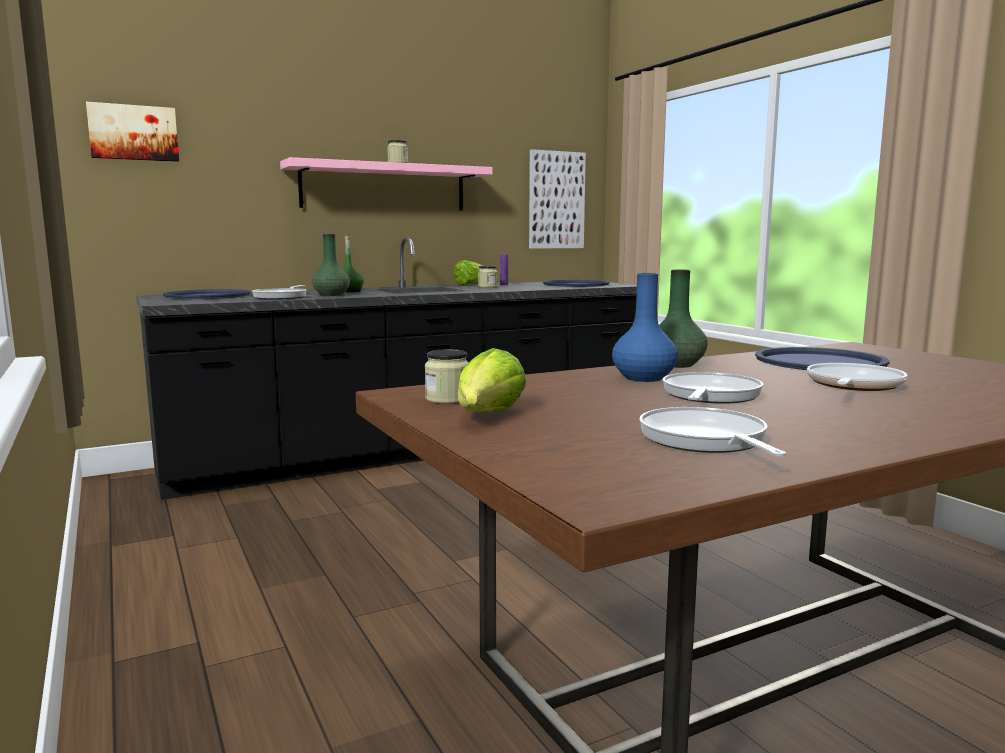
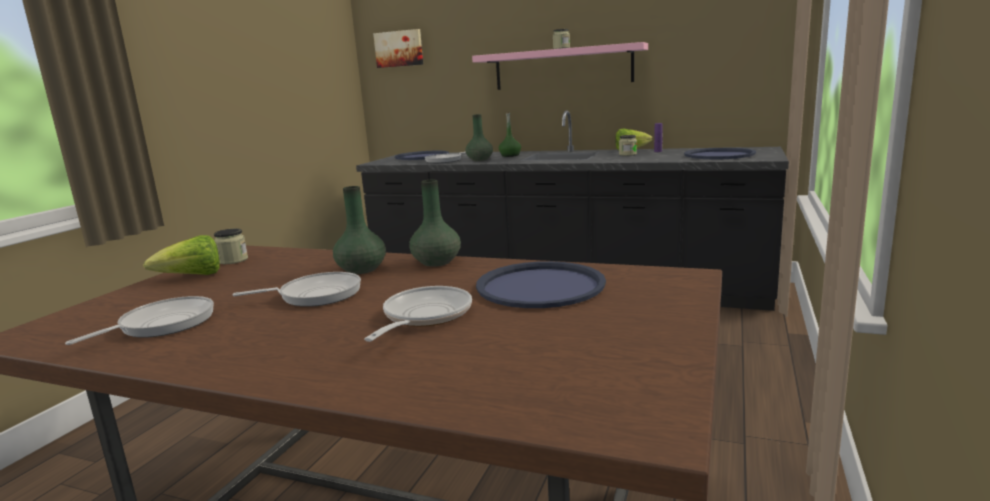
camera: 50 degrees right, 5 degrees up
picture [529,149,586,249] -> none
blue vase [612,273,678,382] -> green vase [333,186,386,274]
frying pan [807,363,907,391] -> frying pan turned 60 degrees counterclockwise [364,286,472,342]

